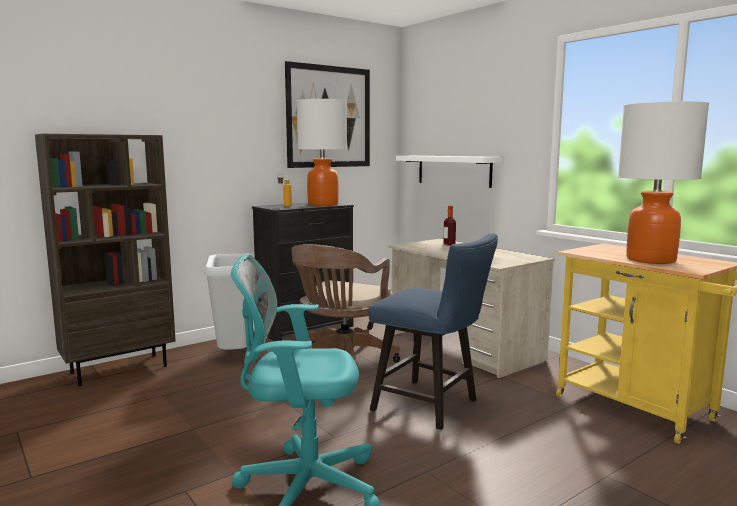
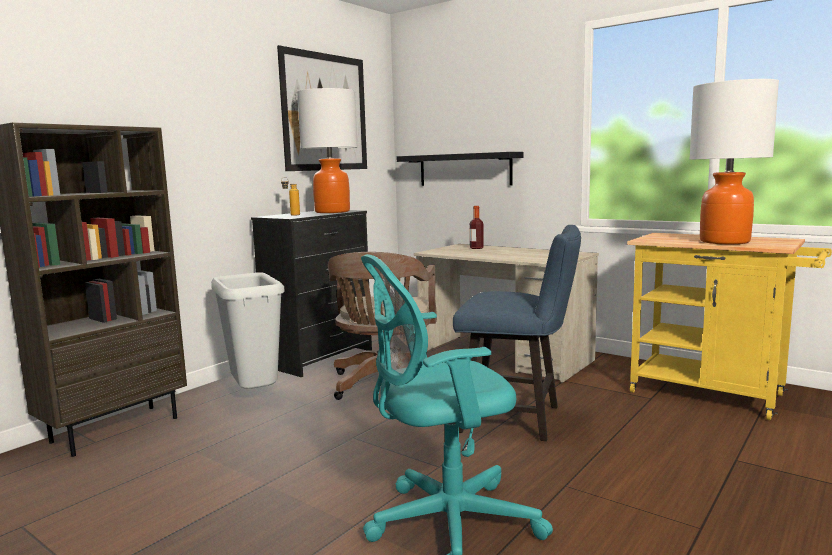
camera: 15 degrees left, 0 degrees up
white shelf [396,156,502,188] -> black shelf [397,152,523,186]

